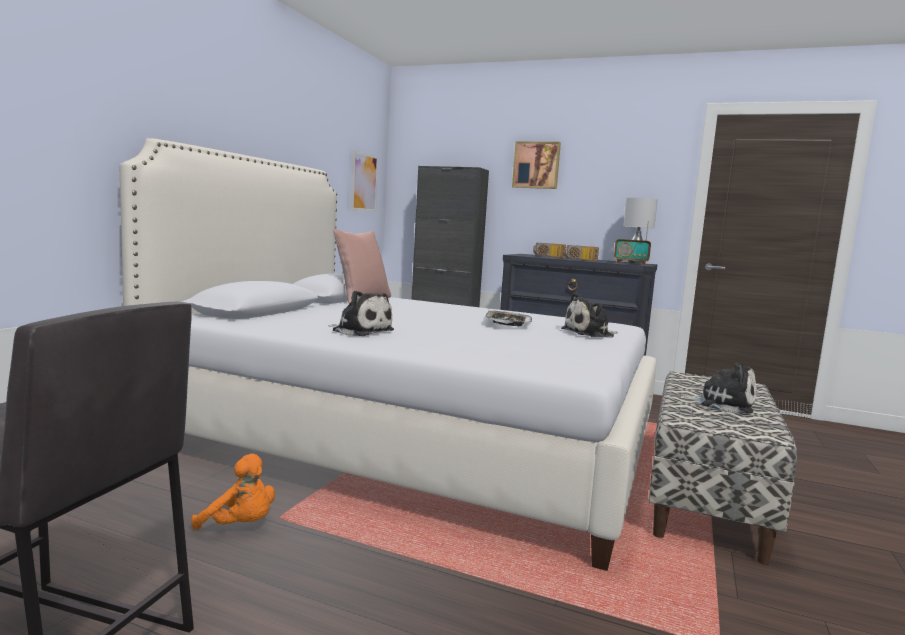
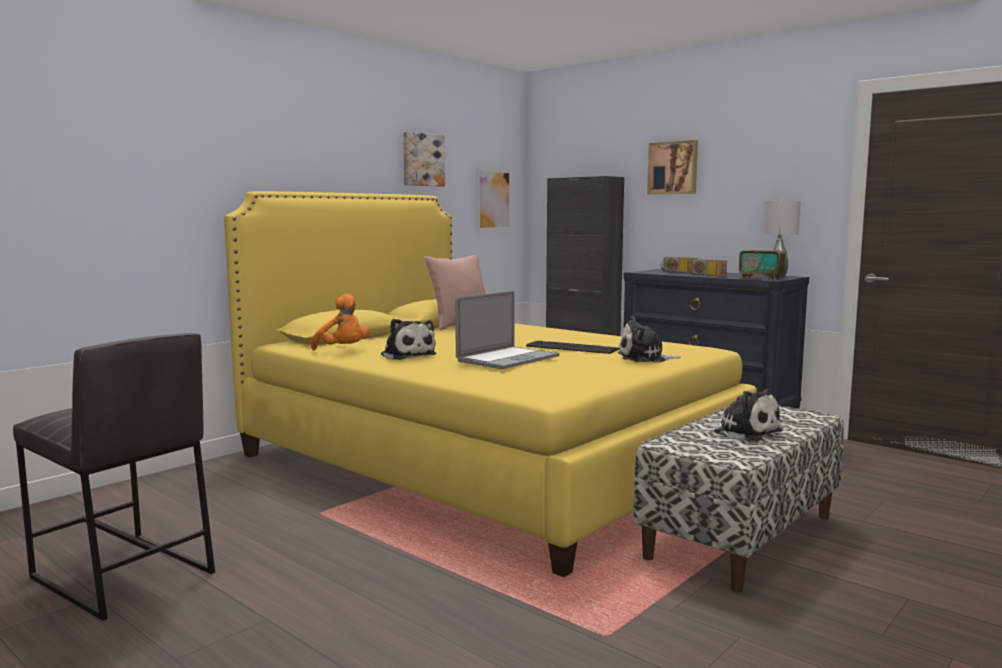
camera: 20 degrees right, 0 degrees up
white bed [120,138,656,571] -> yellow bed [224,191,757,577]
orange plush toy [191,454,275,530] -> orange plush toy moved to [311,294,369,350]
tray [485,310,532,326] -> keyboard [526,341,619,354]
none -> picture [403,132,445,187]
none -> laptop [455,291,560,369]

